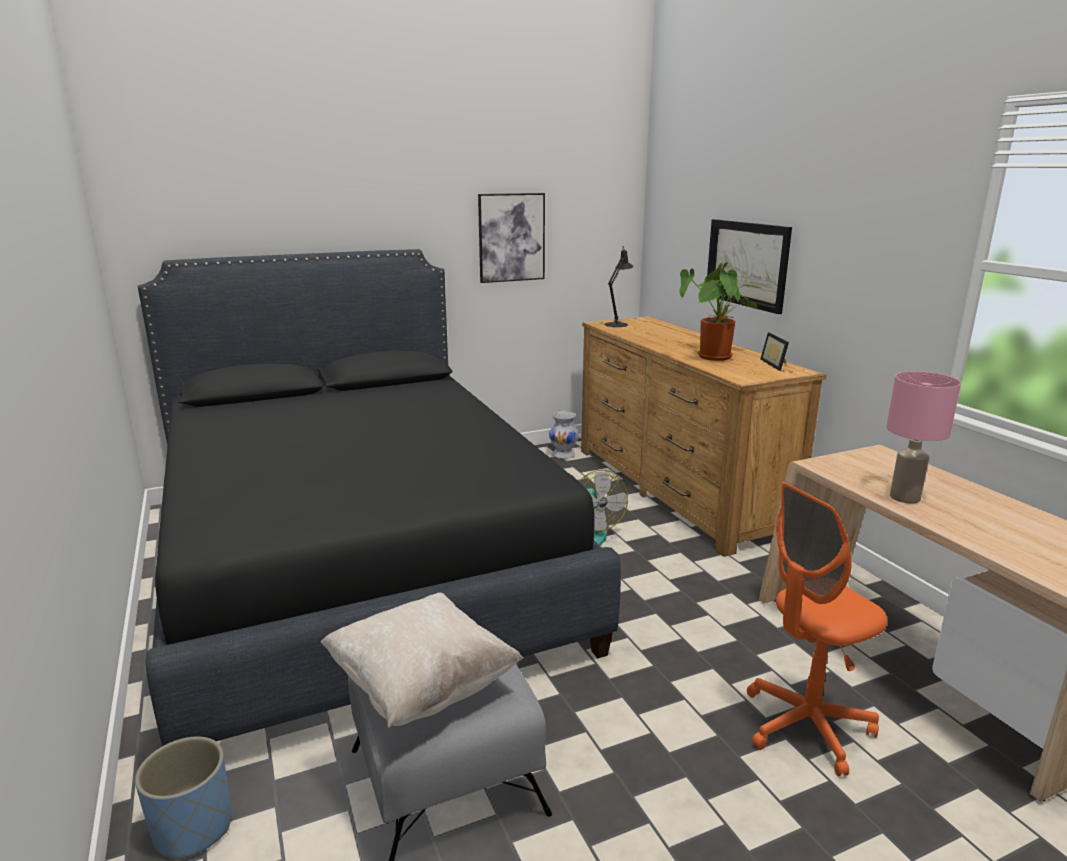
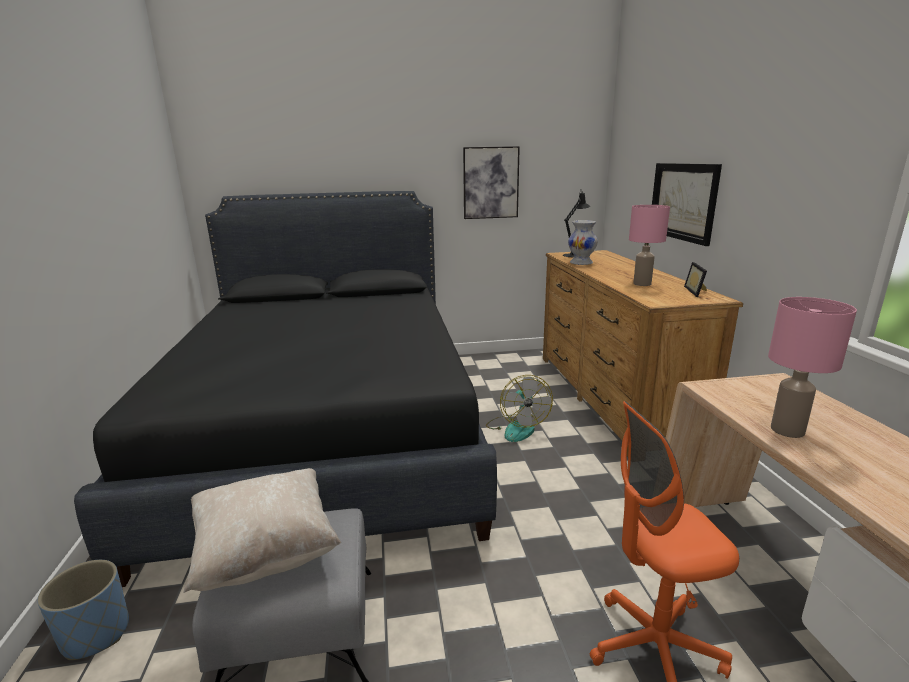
camera: 15 degrees right, 0 degrees up
white vase [549,411,579,459] -> white vase moved to [568,220,598,265]
potted plant [679,263,761,361] -> pink table lamp [629,205,670,286]

